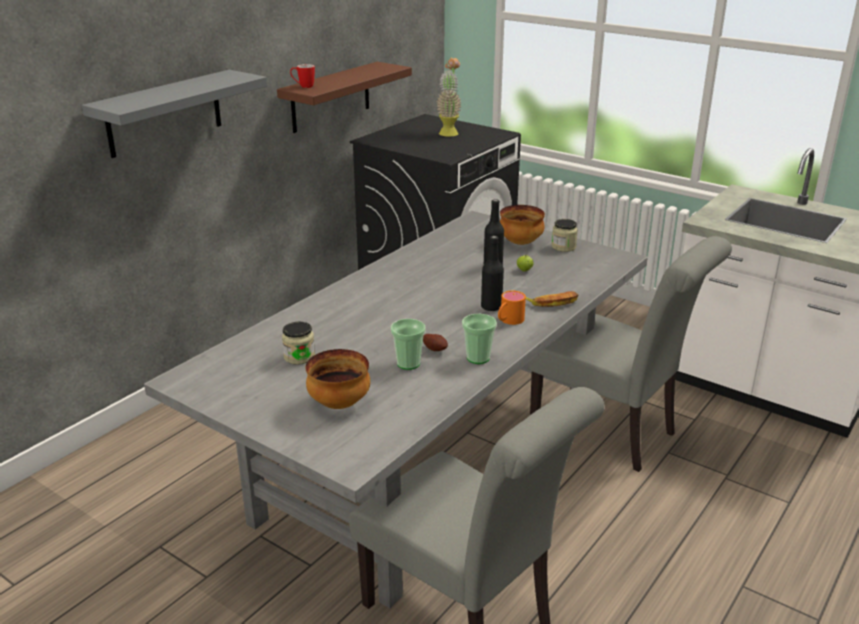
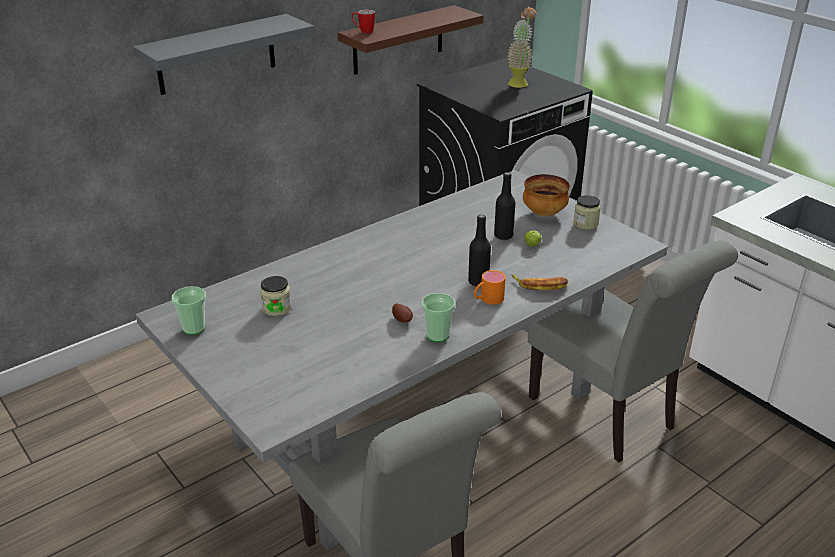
camera: 15 degrees right, 5 degrees up
bowl [306,349,370,409] -> none
cup [391,319,426,370] -> cup moved to [172,286,206,335]

